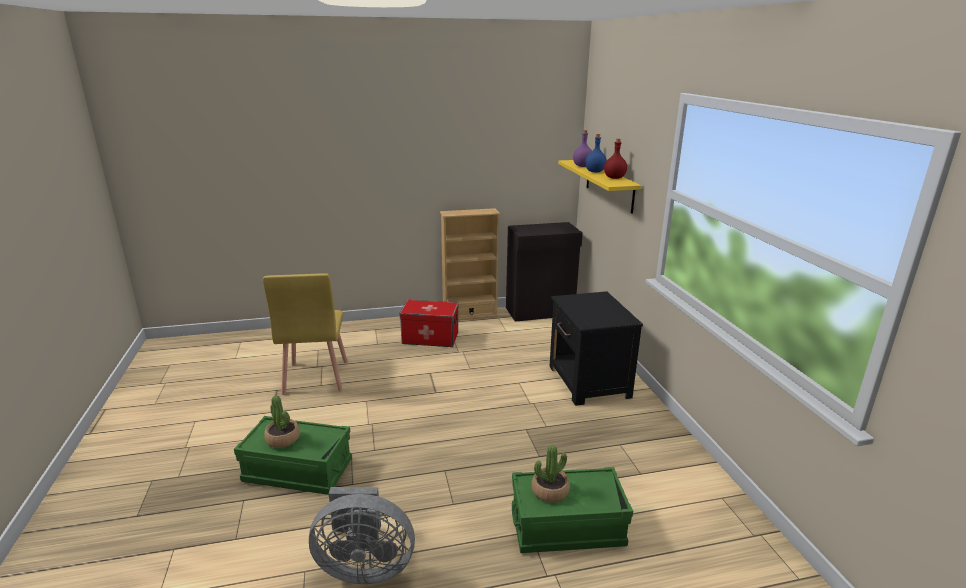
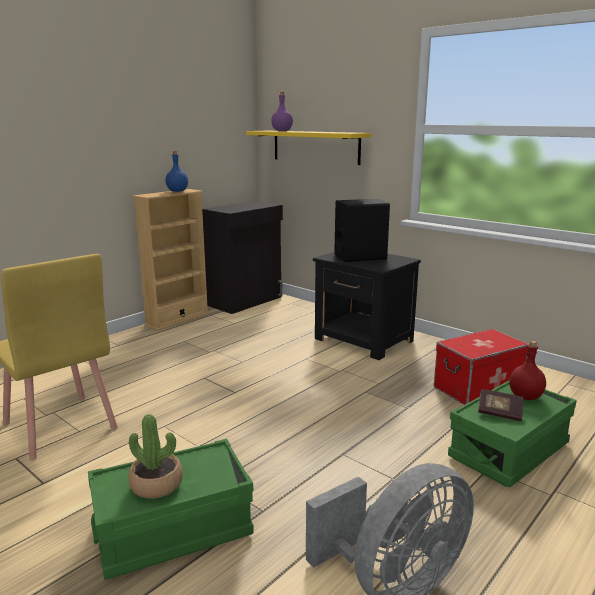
camera: 35 degrees left, 5 degrees down
storage box [399,300,459,347] -> storage box moved to [434,329,530,405]
potted plant [532,445,570,503] -> book [478,389,523,421]
blue bottle [585,134,607,172] -> blue bottle moved to [166,151,188,192]
red bottle [604,139,627,179] -> red bottle moved to [509,341,546,400]
none -> black speaker [334,199,390,262]

